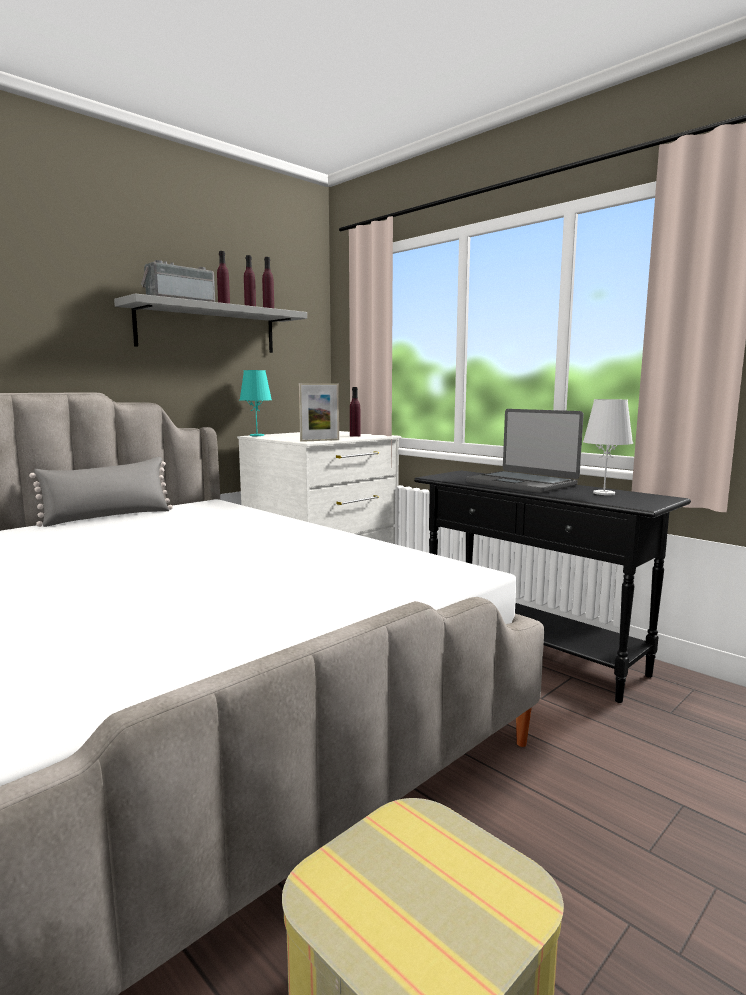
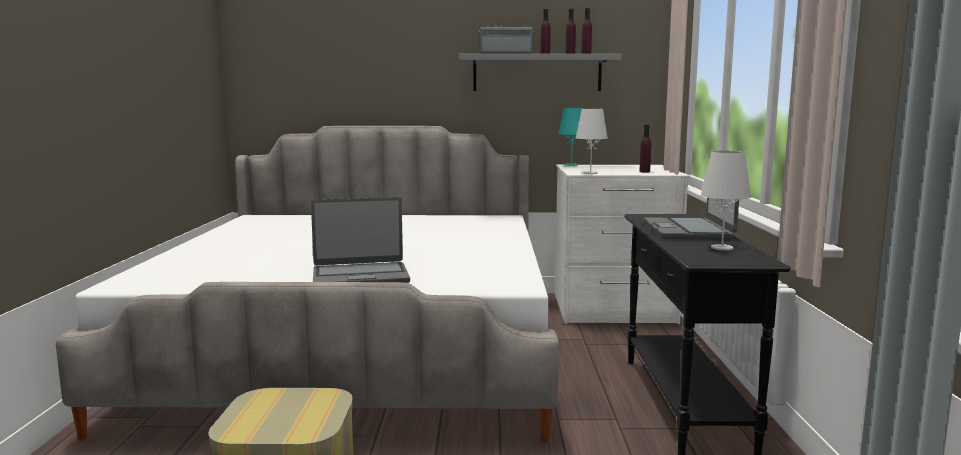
camera: 45 degrees right, 0 degrees up
grey pillow [29,457,173,527] -> none
picture frame [299,383,339,442] -> white table lamp [576,109,608,174]
none -> laptop [311,197,410,283]

